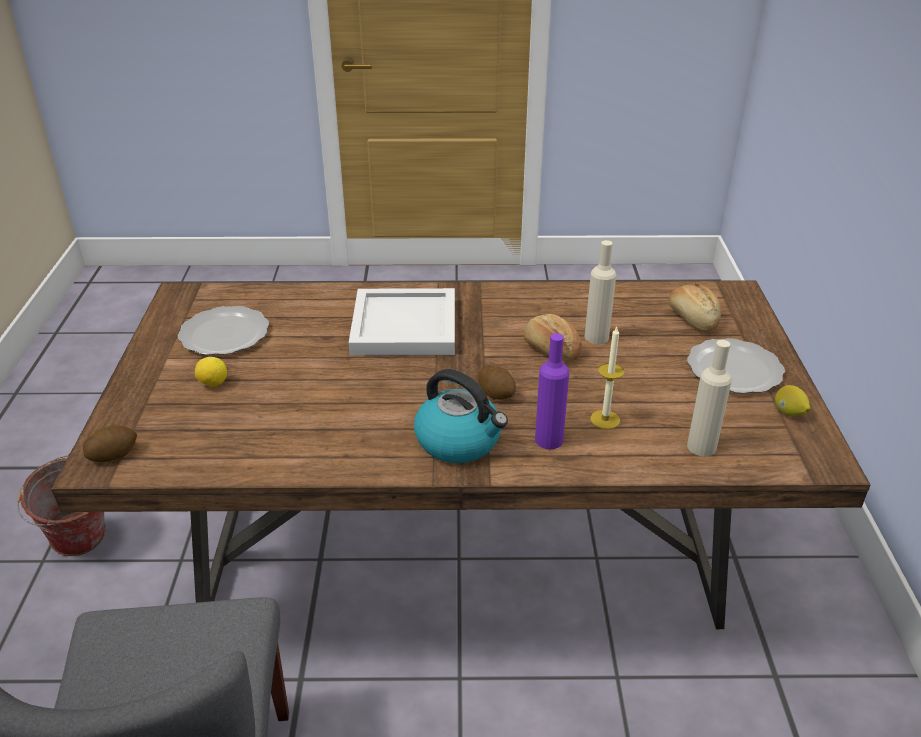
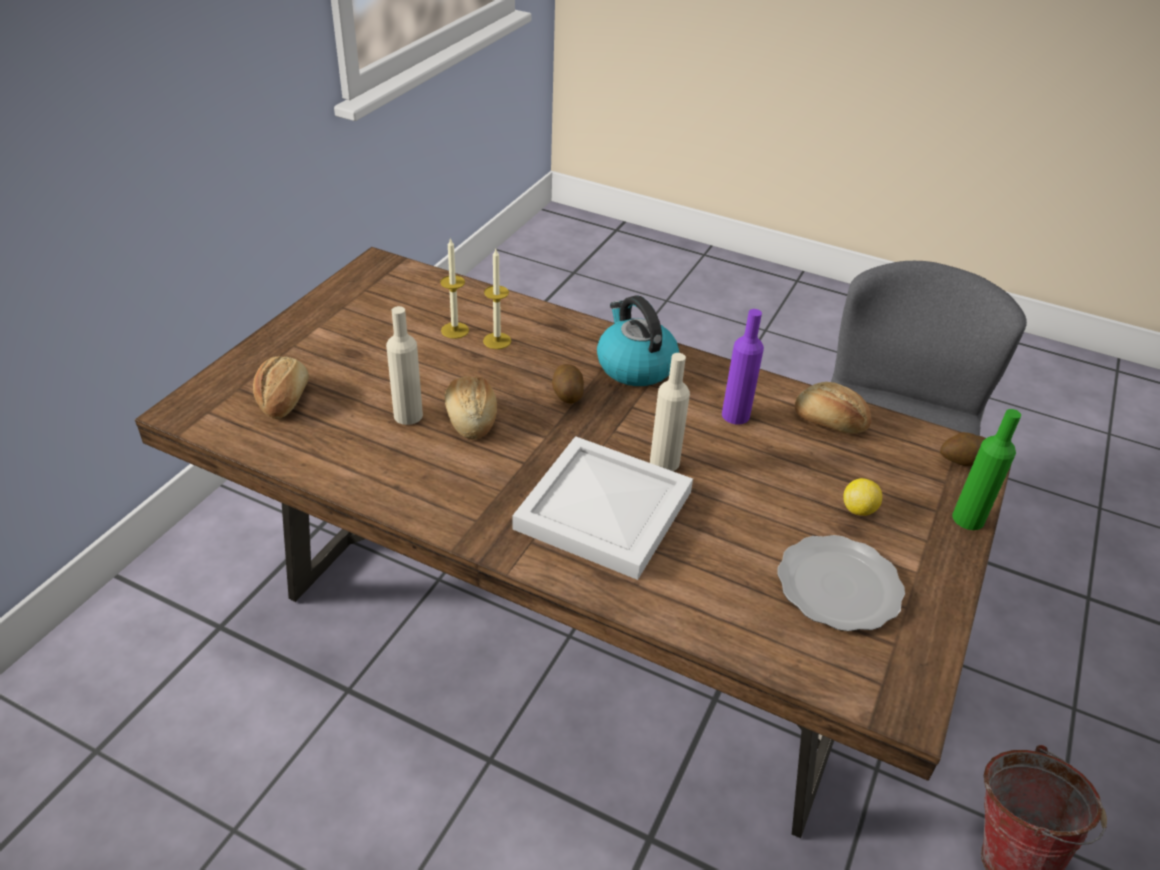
camera: 155 degrees left, 5 degrees up
purple bottle [535,333,569,449] -> purple bottle moved to [722,309,764,425]
plate [687,338,785,394] -> none
beige bottle [687,340,732,456] -> beige bottle moved to [650,353,690,471]
lemon [775,385,810,417] -> none
none -> candle [440,237,469,339]
none -> bread [795,382,871,433]
none -> green bottle [952,409,1021,530]

